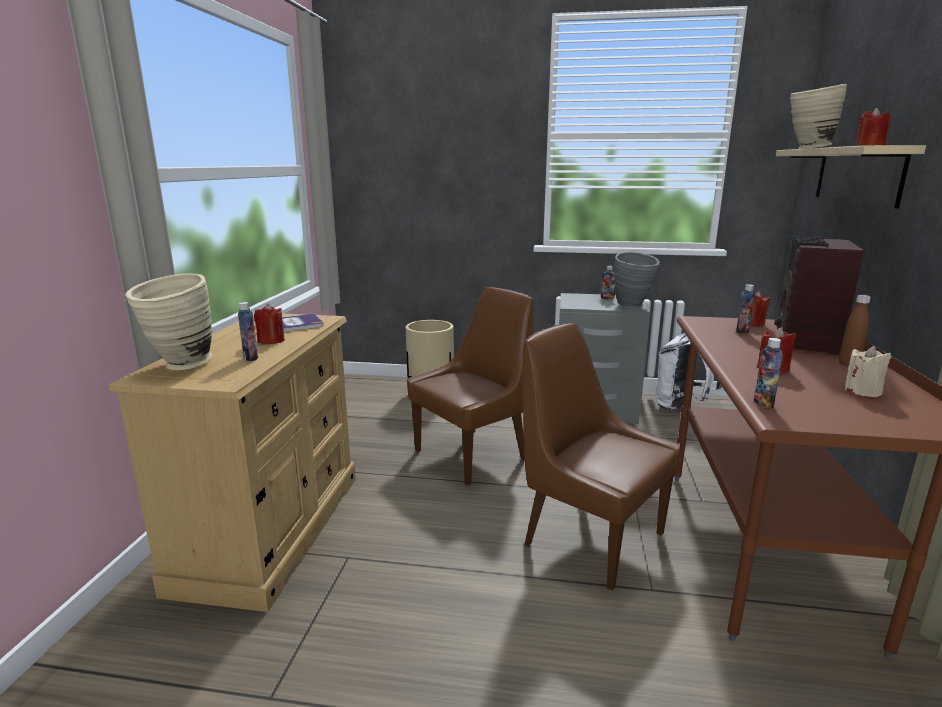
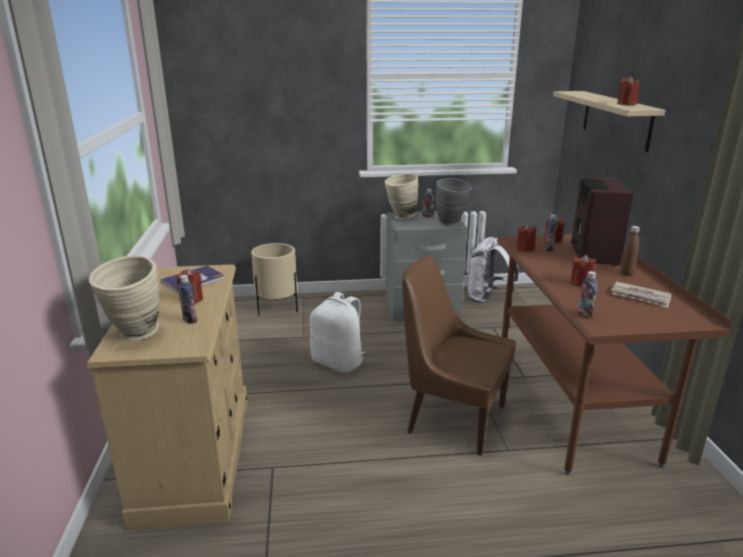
camera: 15 degrees left, 5 degrees up
brown chair [407,287,534,485] -> white backpack [310,292,365,373]
beige vase [790,84,847,149] -> beige vase moved to [384,174,418,219]
beige candle [844,346,891,397] -> newspaper [611,282,671,308]
none -> red candle [516,223,537,252]

